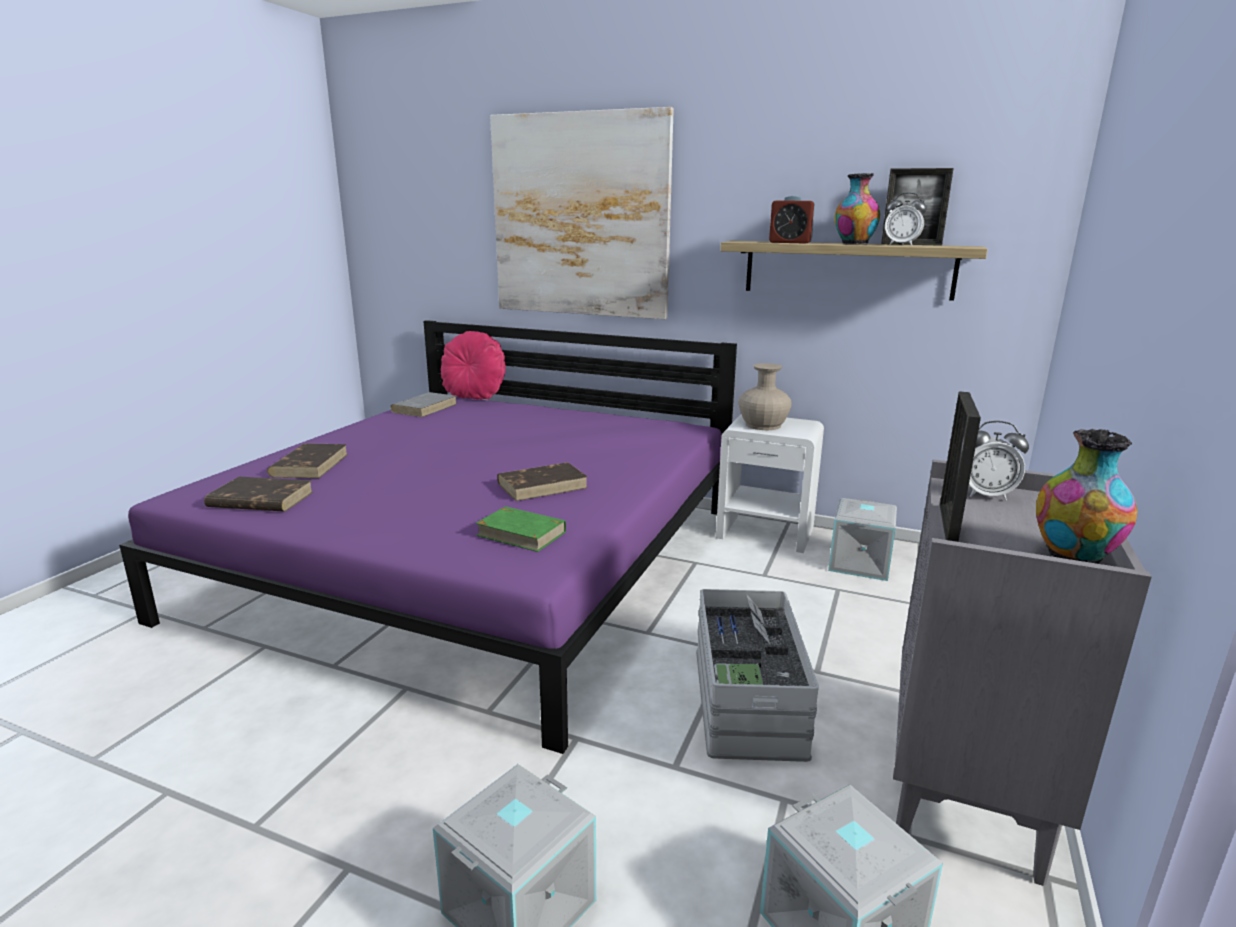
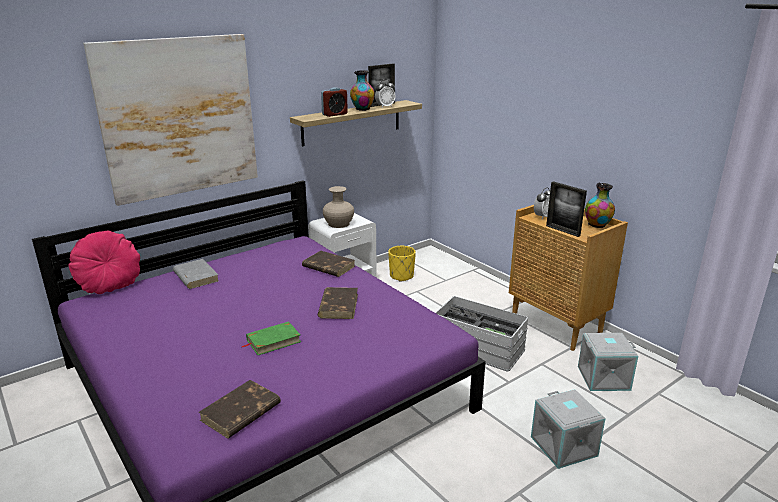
camera: 60 degrees left, 5 degrees up
brown book [267,443,348,478] -> brown book moved to [302,251,355,277]
grey book [390,392,456,417] -> grey book moved to [173,259,219,289]
green book [475,506,566,552] -> green book moved to [242,321,301,355]
grey storage box [828,498,897,581] -> yellow planter [388,246,416,282]
grey cabinet [893,459,1152,886] -> brown cabinet [509,205,628,351]

